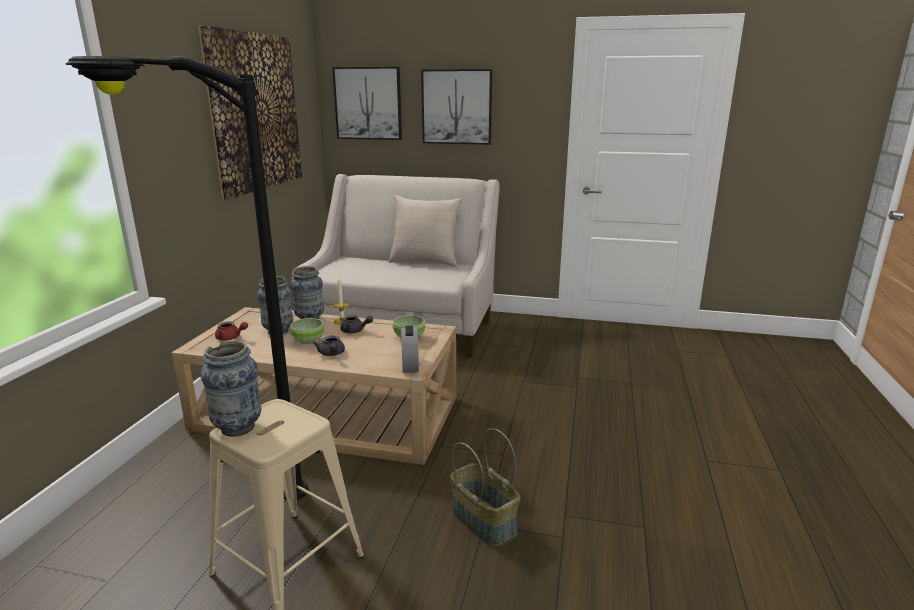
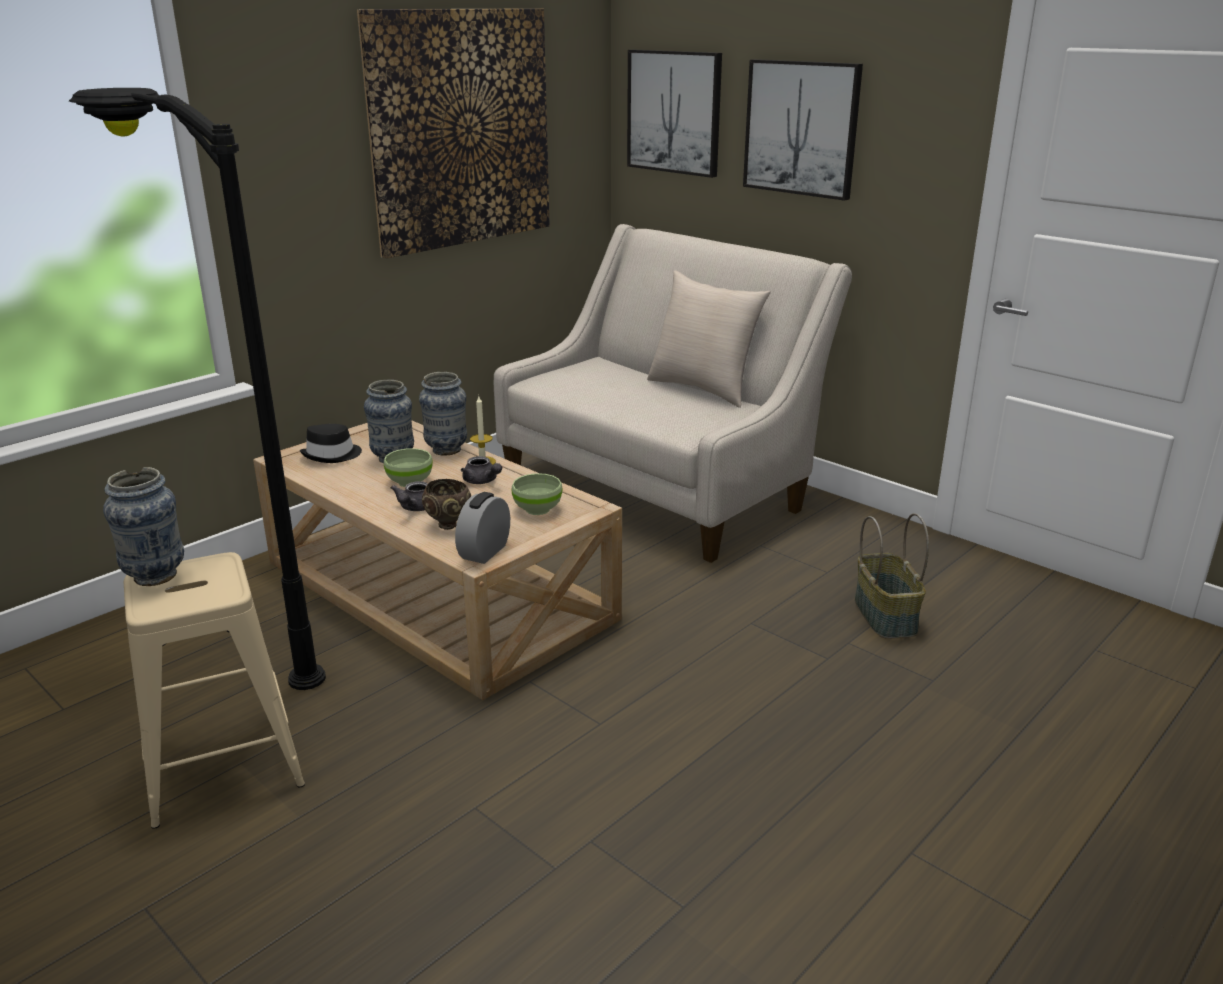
camera: 30 degrees right, 5 degrees up
red teapot [215,322,248,341] -> black hat [300,424,362,463]
basket [450,428,520,546] -> basket moved to [855,513,929,639]
none -> brown bowl [422,479,471,530]

